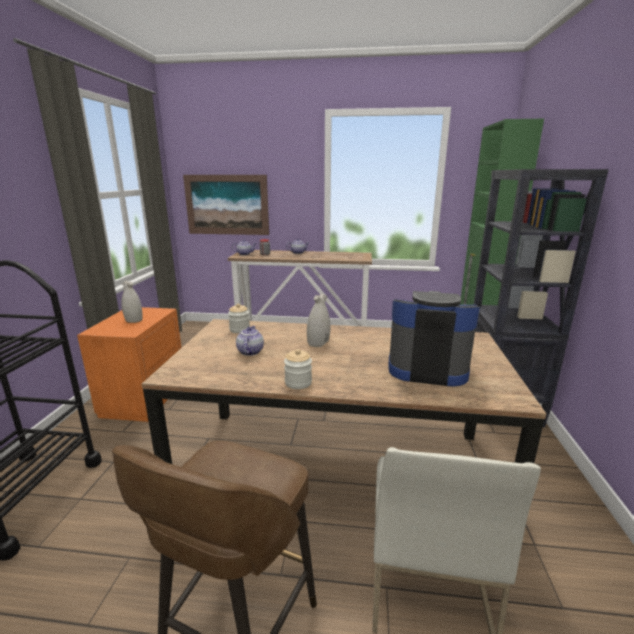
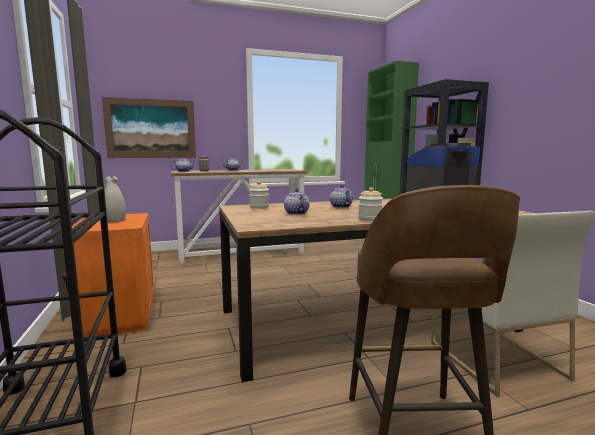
camera: 25 degrees left, 10 degrees down
white vase [307,294,331,347] -> teapot [330,185,353,208]

